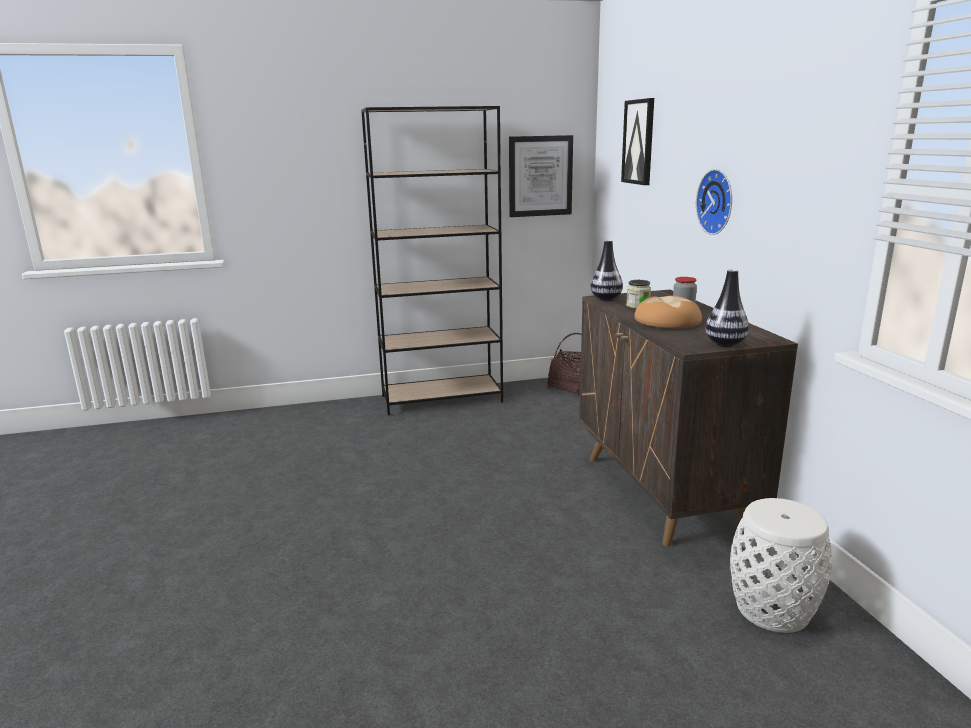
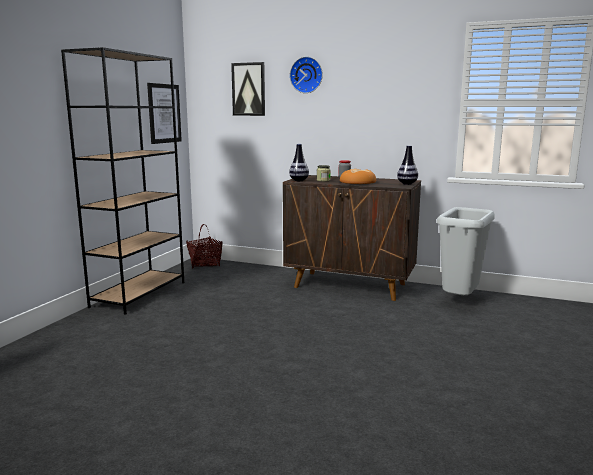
camera: 55 degrees left, 5 degrees down
wall clock [696,169,732,235] -> wall clock moved to [290,57,323,93]
white stool [730,498,832,633] -> grey trash can [437,207,495,295]

